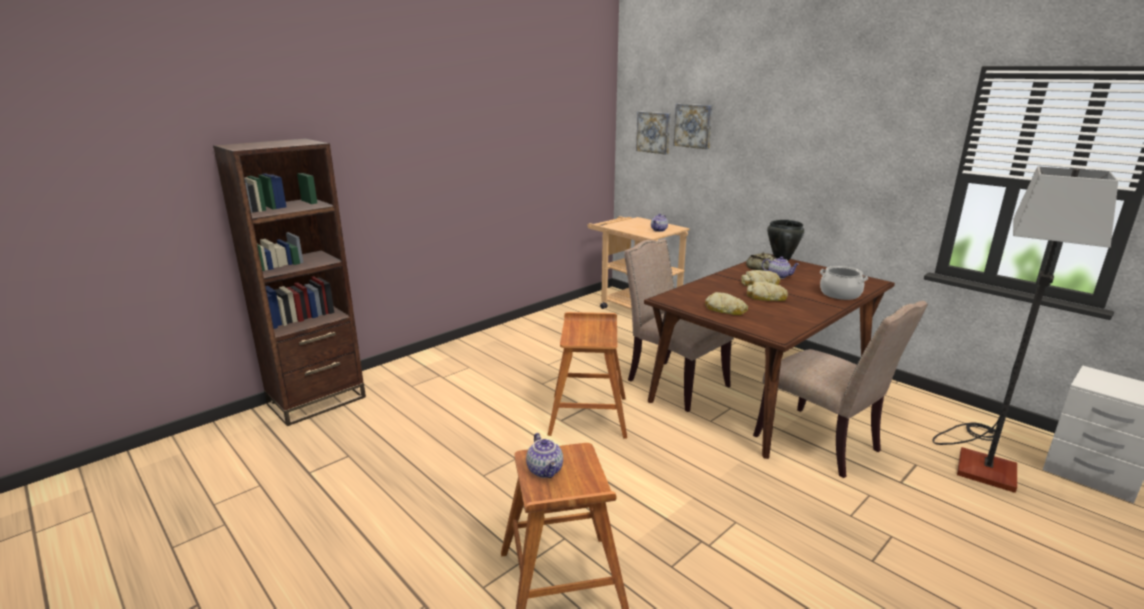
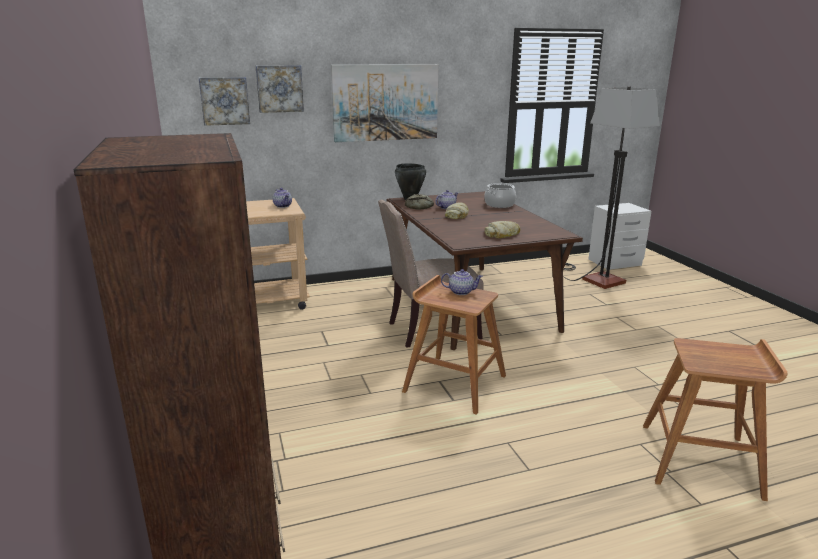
camera: 65 degrees left, 0 degrees up
teapot [526,433,563,478] -> teapot moved to [441,269,483,295]
bread [747,282,788,301] -> none
beige chair [753,301,928,478] -> none
none -> picture [331,64,439,142]

